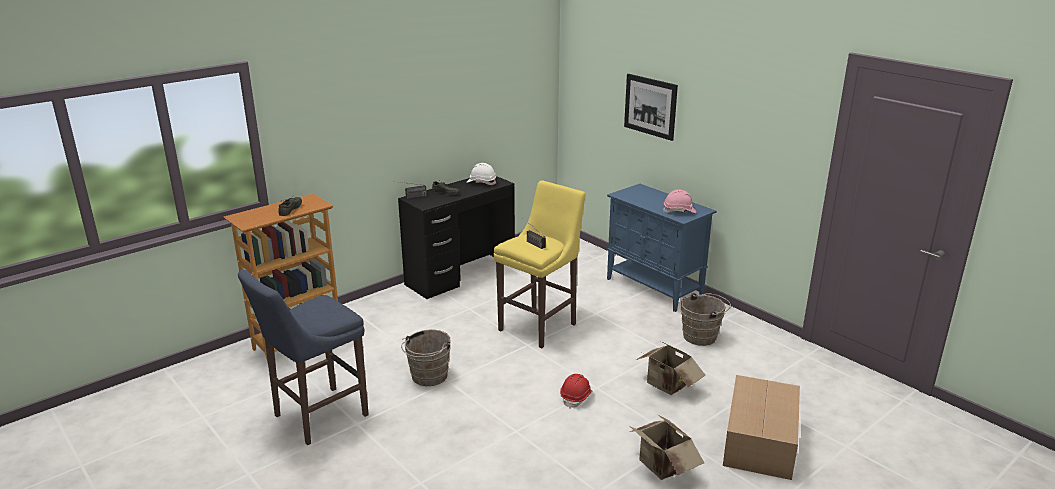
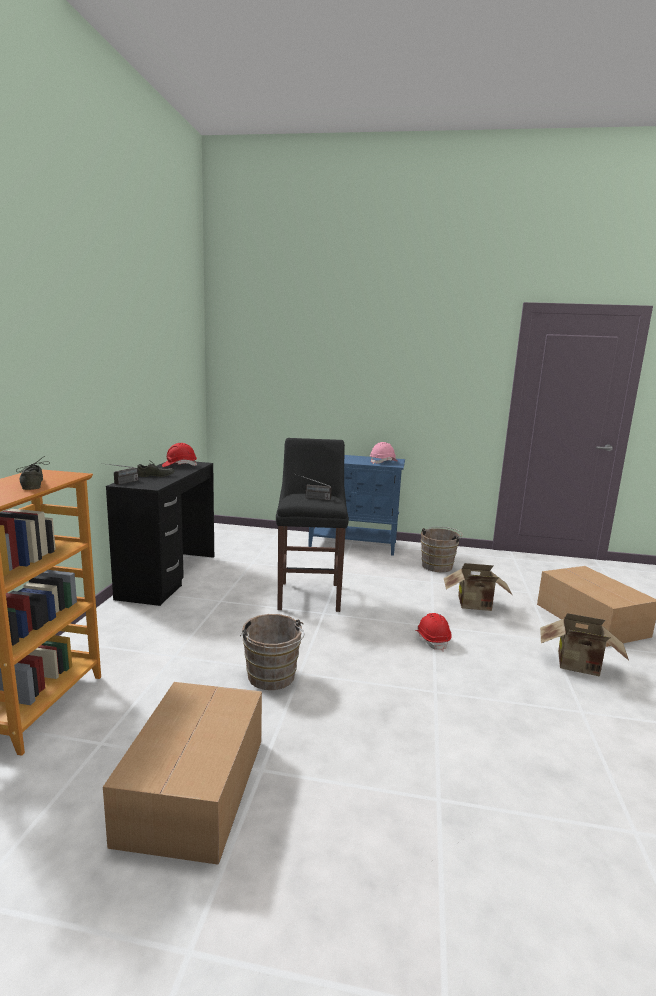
camera: 40 degrees left, 10 degrees down
blue stool [238,269,369,445] -> cardboard box [103,682,262,865]
white hard hat [466,163,496,185] -> red hard hat [162,443,197,467]
yellow stool [493,180,585,348] -> black stool [276,438,349,612]
picture [624,74,678,141] -> none

